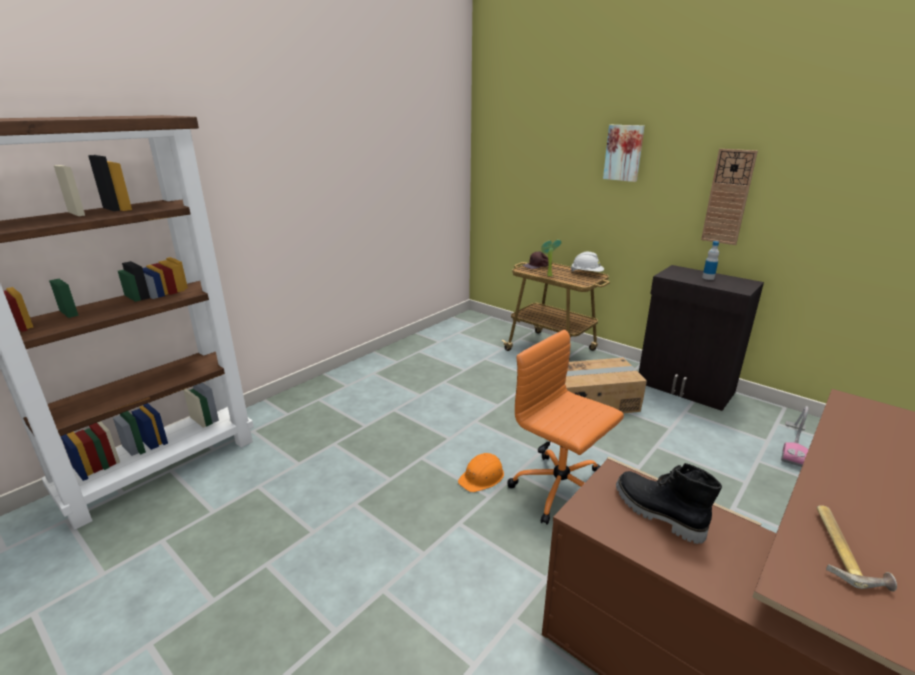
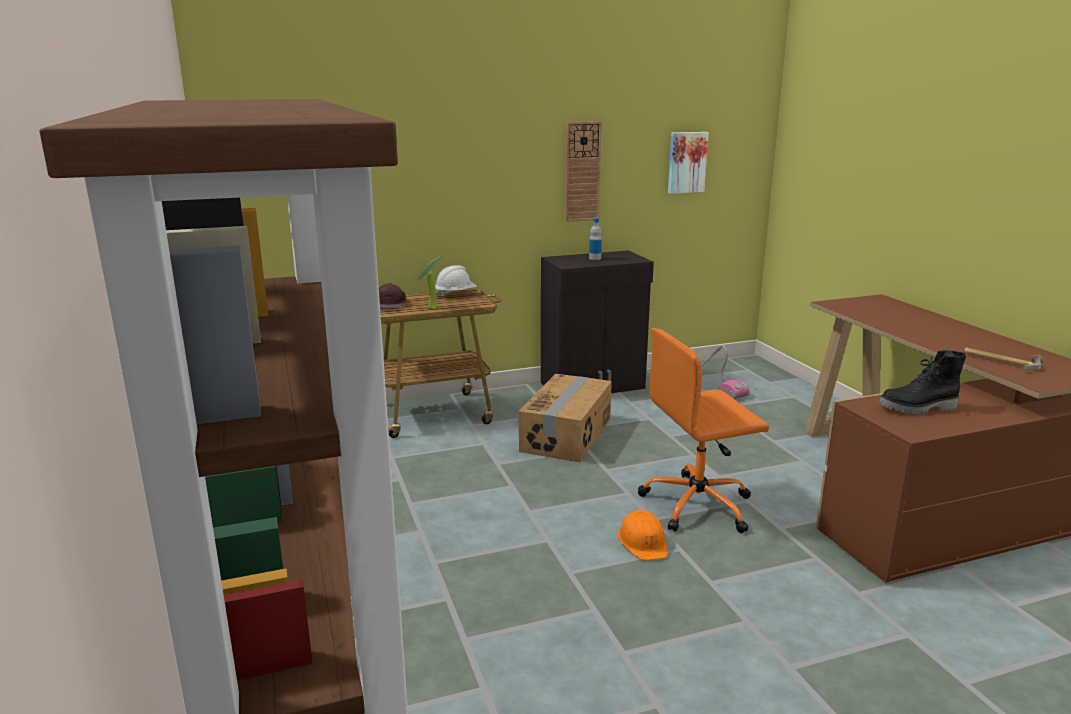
camera: 60 degrees left, 5 degrees down
picture [603,125,645,182] -> picture moved to [668,132,709,194]

